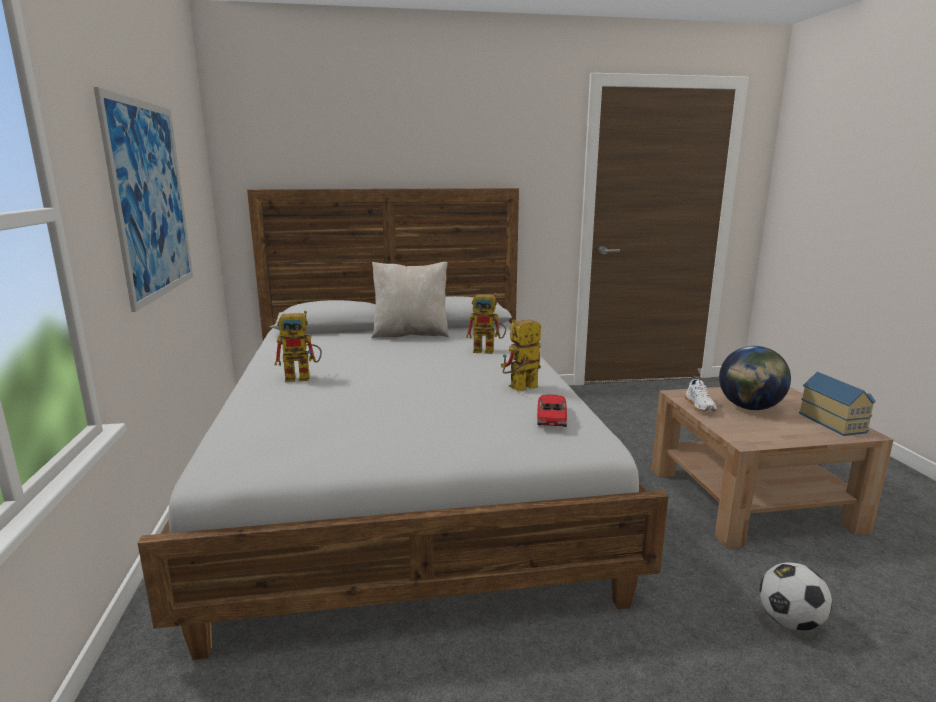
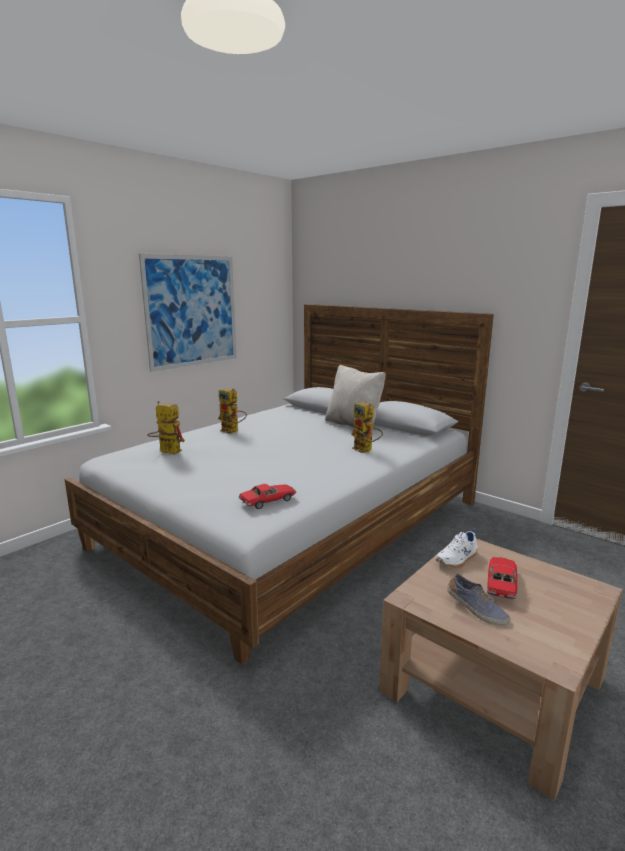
camera: 50 degrees right, 0 degrees up
toy robot [501,319,541,391] -> toy robot moved to [147,401,185,454]
globe [719,346,791,410] -> toy car [487,557,517,599]
football [760,562,832,631] -> none
toy house [799,372,876,436] -> none
none -> shoe [447,573,511,626]

